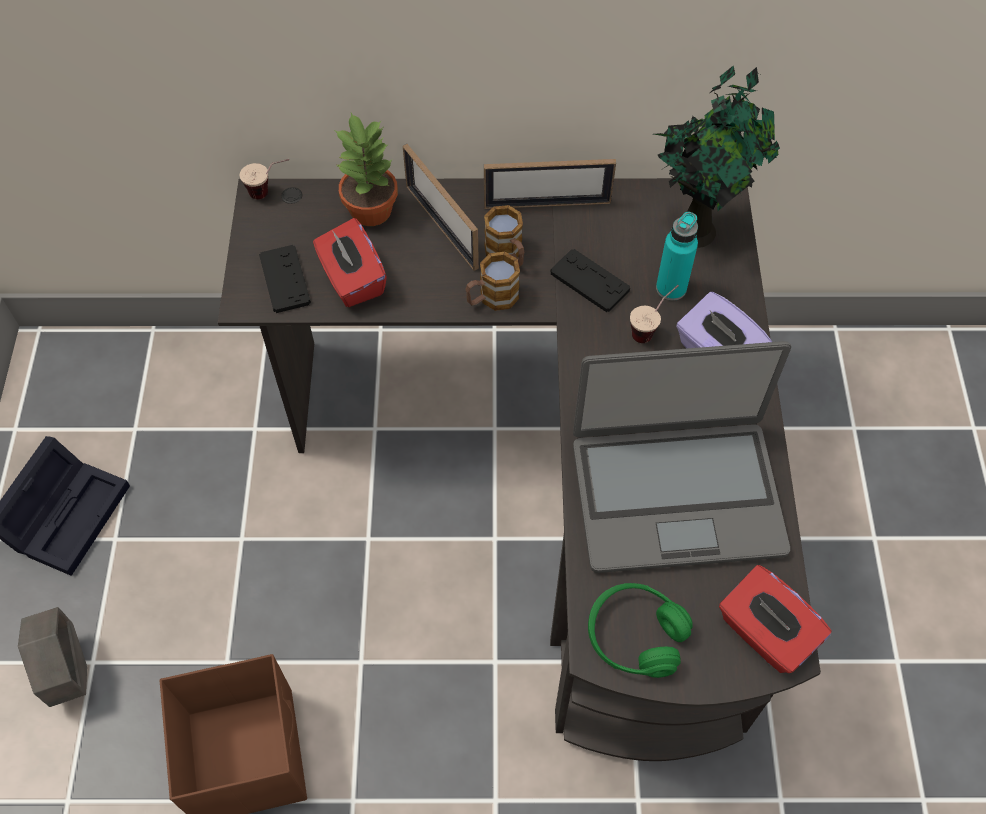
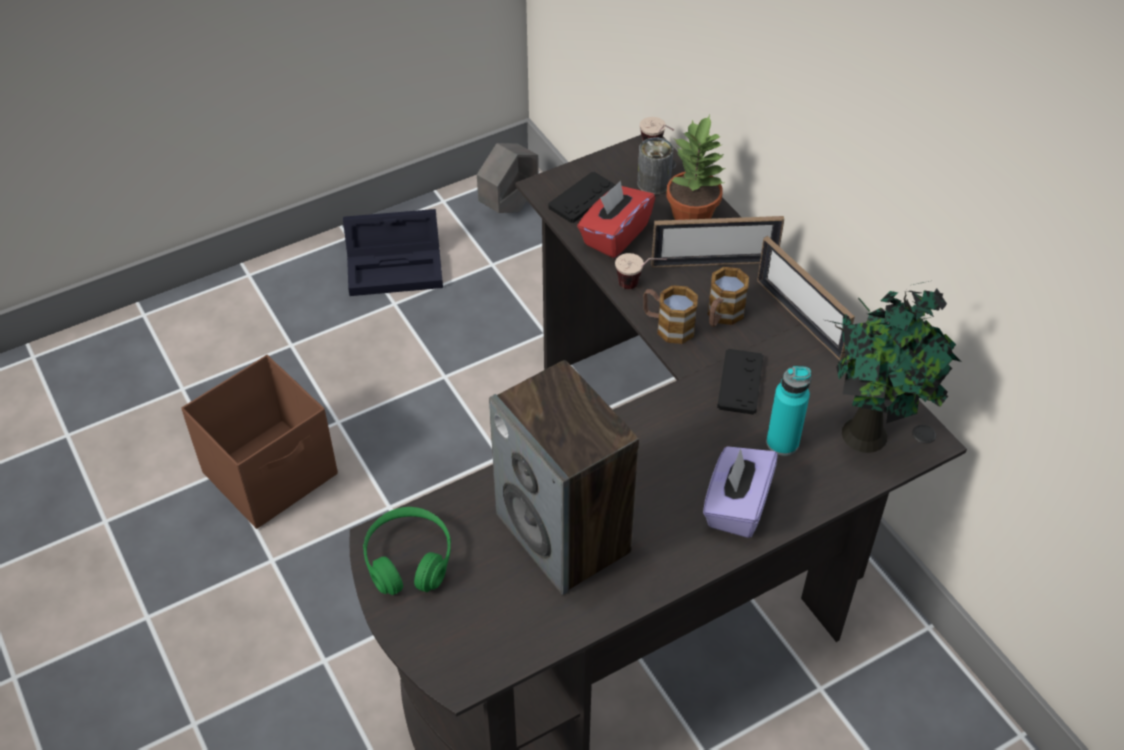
camera: 60 degrees right, 10 degrees down
grey planter [18,607,87,707] -> grey planter moved to [477,143,539,213]
picture frame [403,144,479,271] -> picture frame turned 120 degrees counterclockwise [651,216,784,267]
laptop [573,341,791,573] -> speaker [489,360,639,595]
cup [630,285,679,343] -> cup moved to [615,253,667,289]
red tissue box [719,565,831,673] -> none
none -> can [637,137,673,195]

